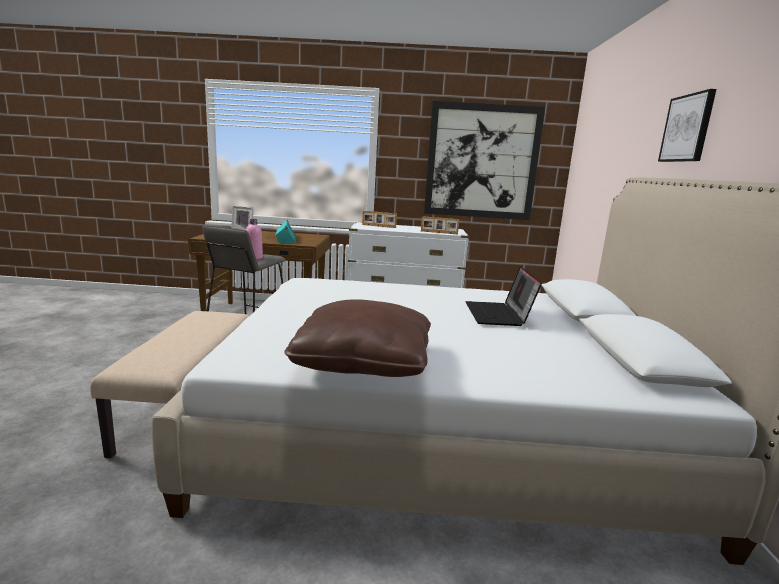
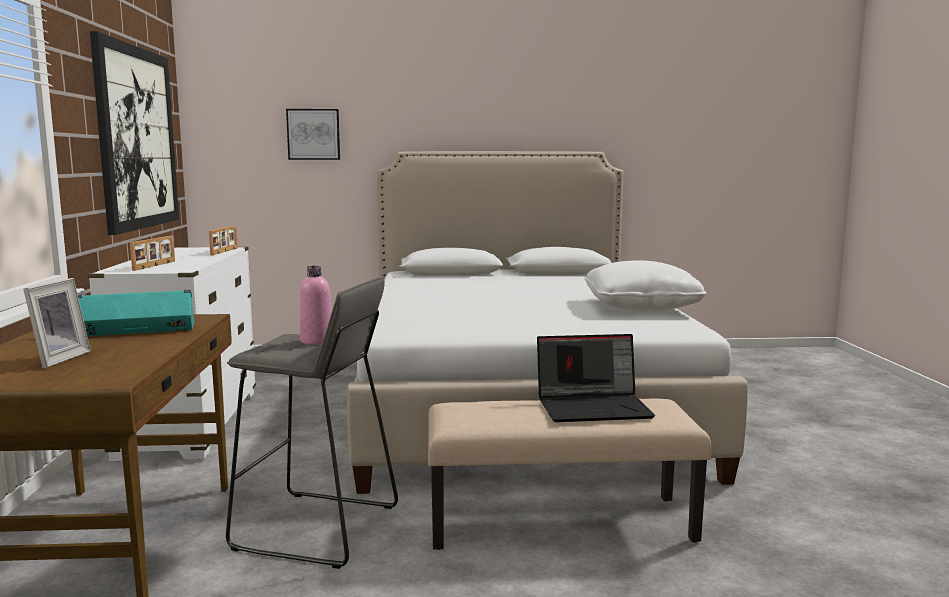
camera: 95 degrees left, 5 degrees down
brown pillow [284,300,431,377] -> white pillow [584,260,707,310]
laptop [465,266,542,326] -> laptop moved to [537,334,655,422]
picture [658,89,717,162] -> picture moved to [286,109,340,160]

